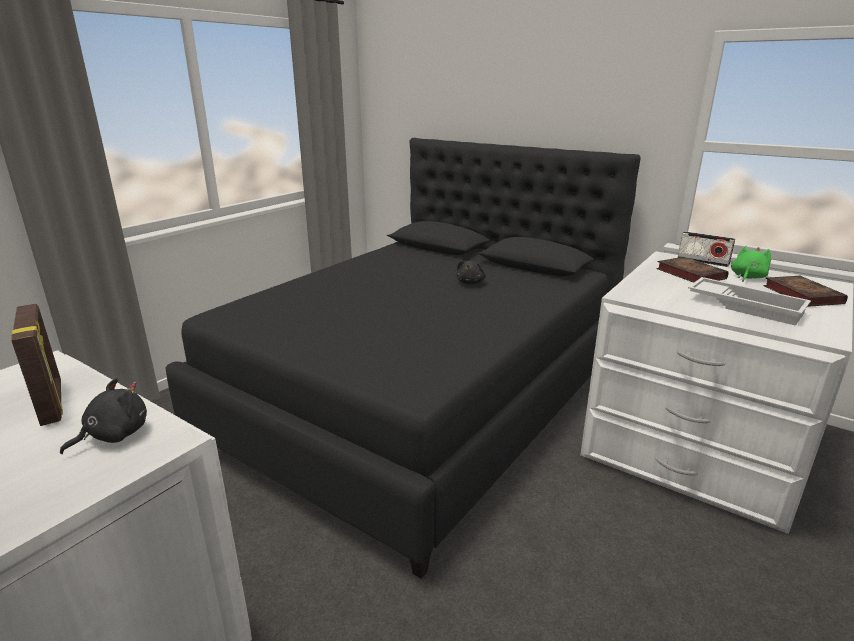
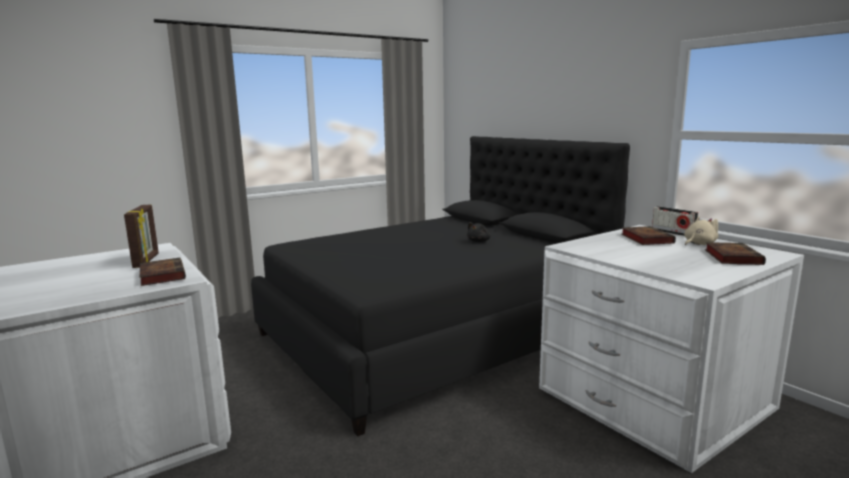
camera: 20 degrees right, 10 degrees down
black plush toy [60,378,147,454] -> book [139,258,186,286]
white tray [688,277,811,326] -> none
green plush toy [731,246,771,282] -> beige plush toy [684,216,718,246]

